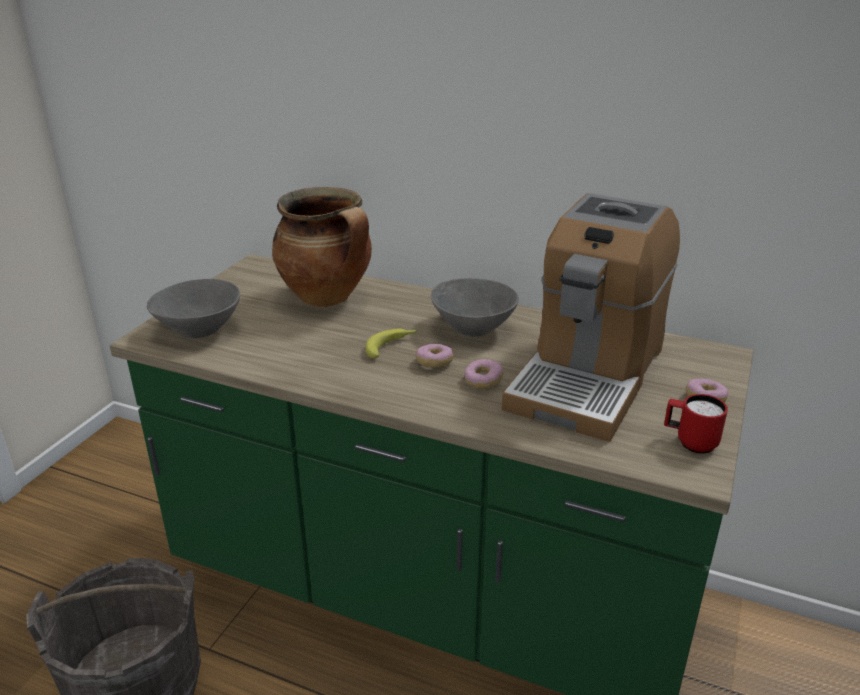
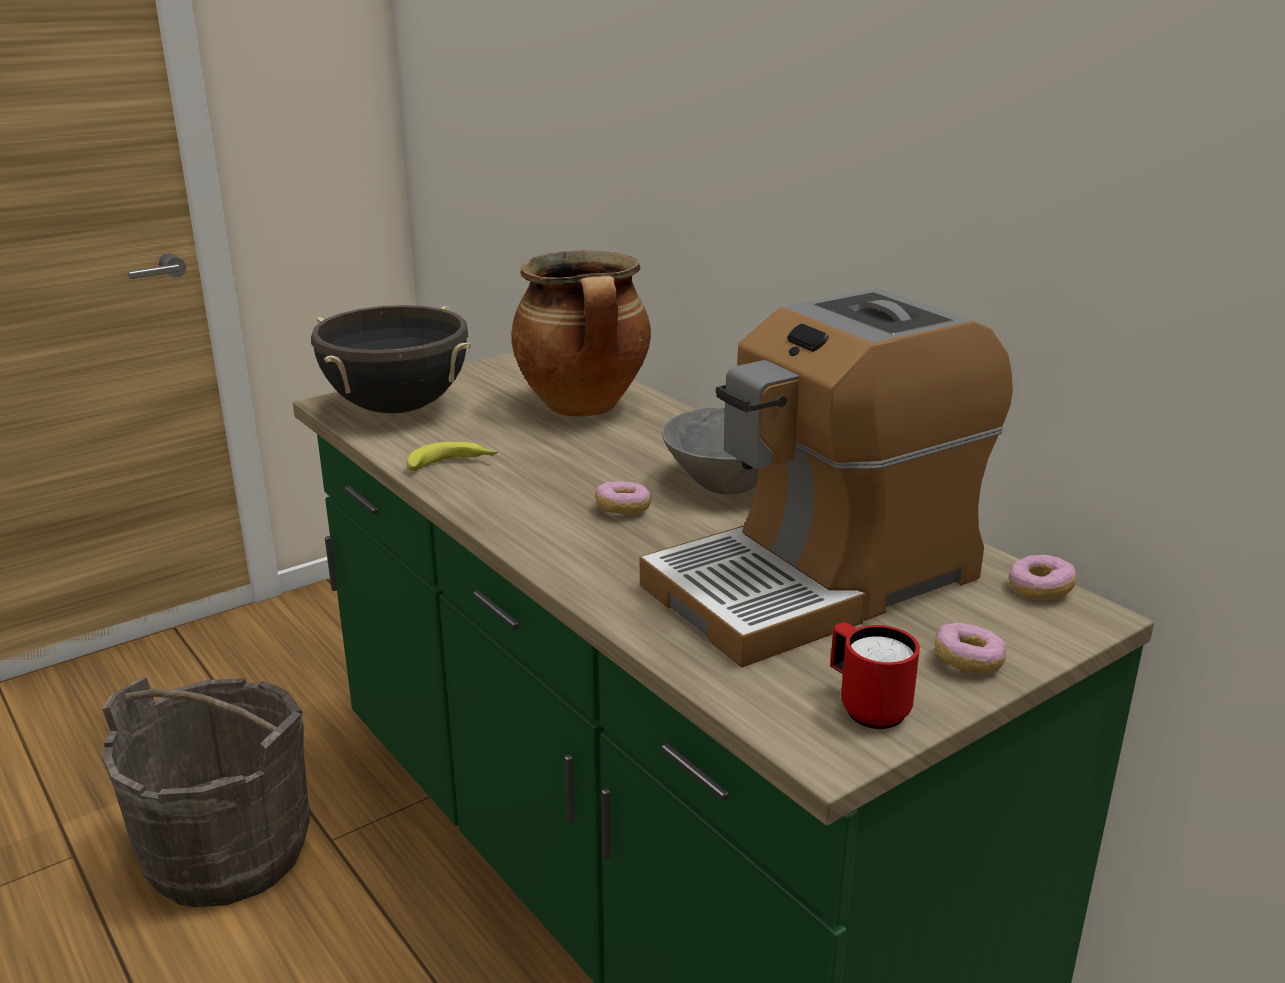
camera: 30 degrees right, 5 degrees down
grey bowl [147,279,240,339] -> black cooking pot [311,305,471,413]
banana [366,329,417,358] -> banana moved to [407,442,498,471]
donut [464,359,504,389] -> donut moved to [1009,555,1077,600]

